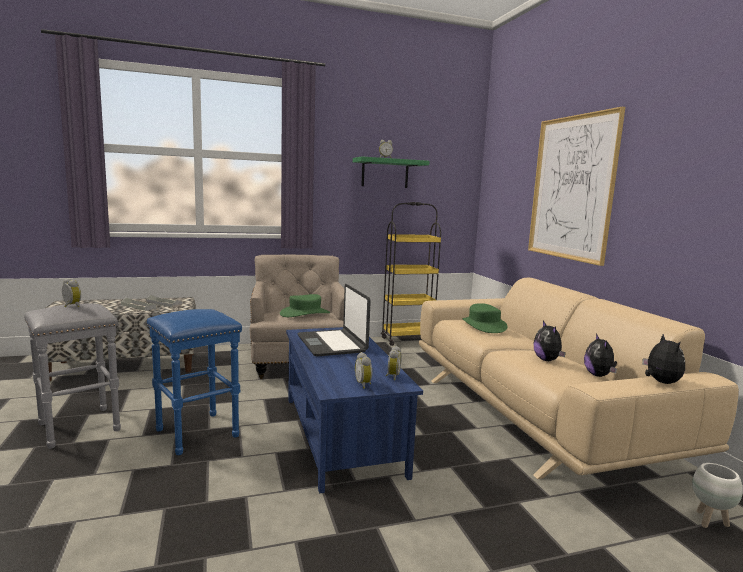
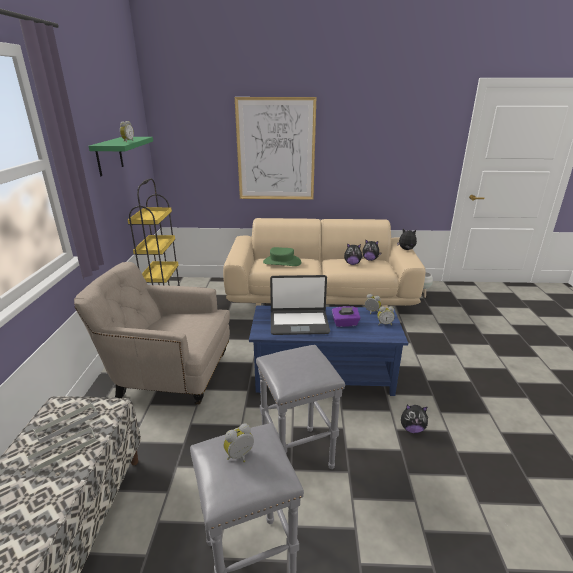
camera: 70 degrees left, 15 degrees up
blue stool [147,309,242,455] -> grey stool [256,345,345,469]
green hat [280,294,330,317] -> none
none -> purple tissue box [332,306,360,327]
none -> plush toy [401,405,428,433]

